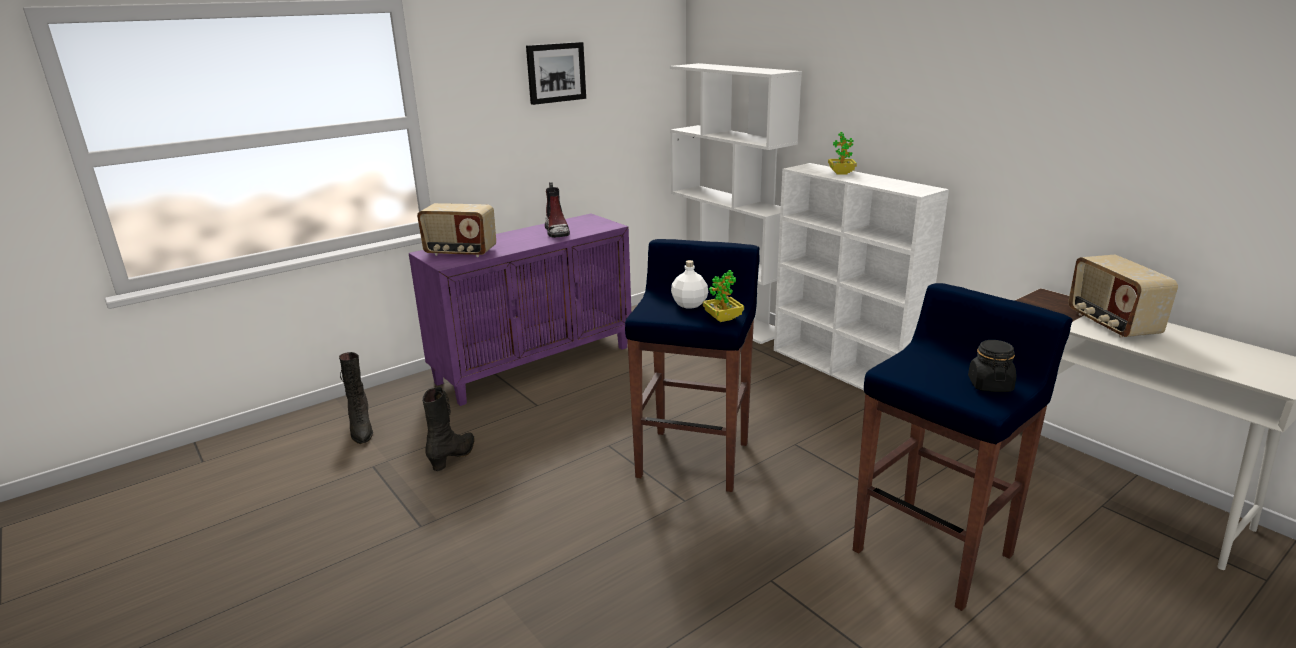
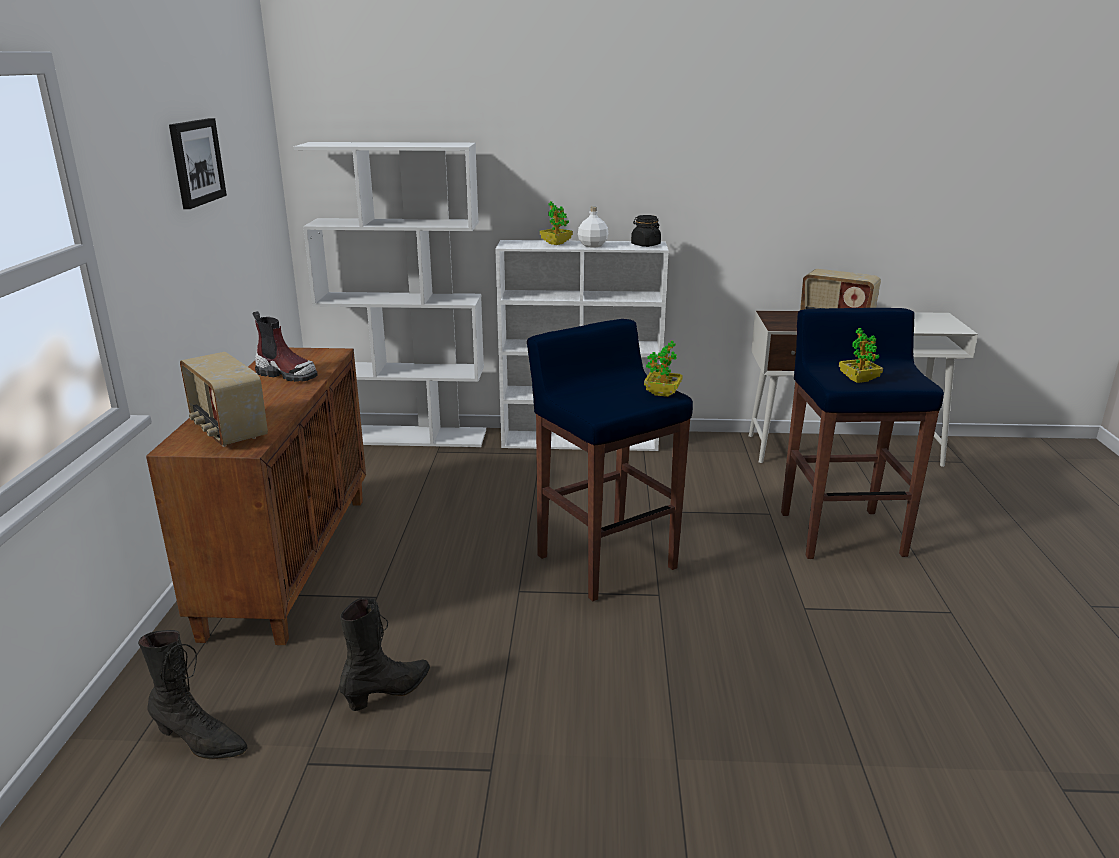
camera: 50 degrees left, 0 degrees up
purple cabinet [409,214,631,406] -> brown cabinet [146,348,366,645]
radio [417,203,496,257] -> radio turned 90 degrees clockwise [180,352,268,447]
black boot [422,387,474,471] -> black boot turned 75 degrees clockwise [339,598,430,711]
white bottle [671,260,708,309] -> white bottle moved to [578,207,608,248]
black jar [968,340,1017,392] -> black jar moved to [631,215,661,247]
none -> potted plant [839,328,883,383]

